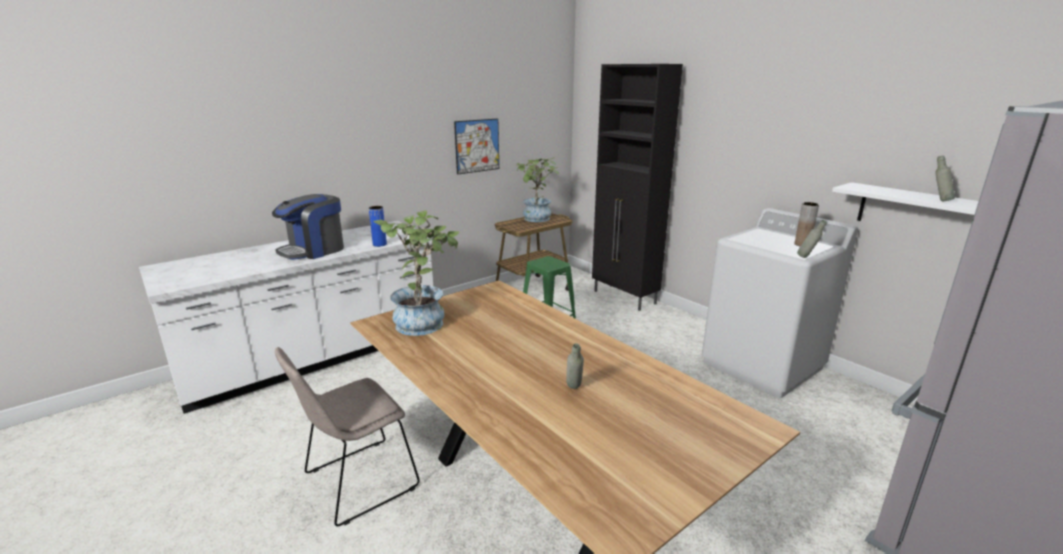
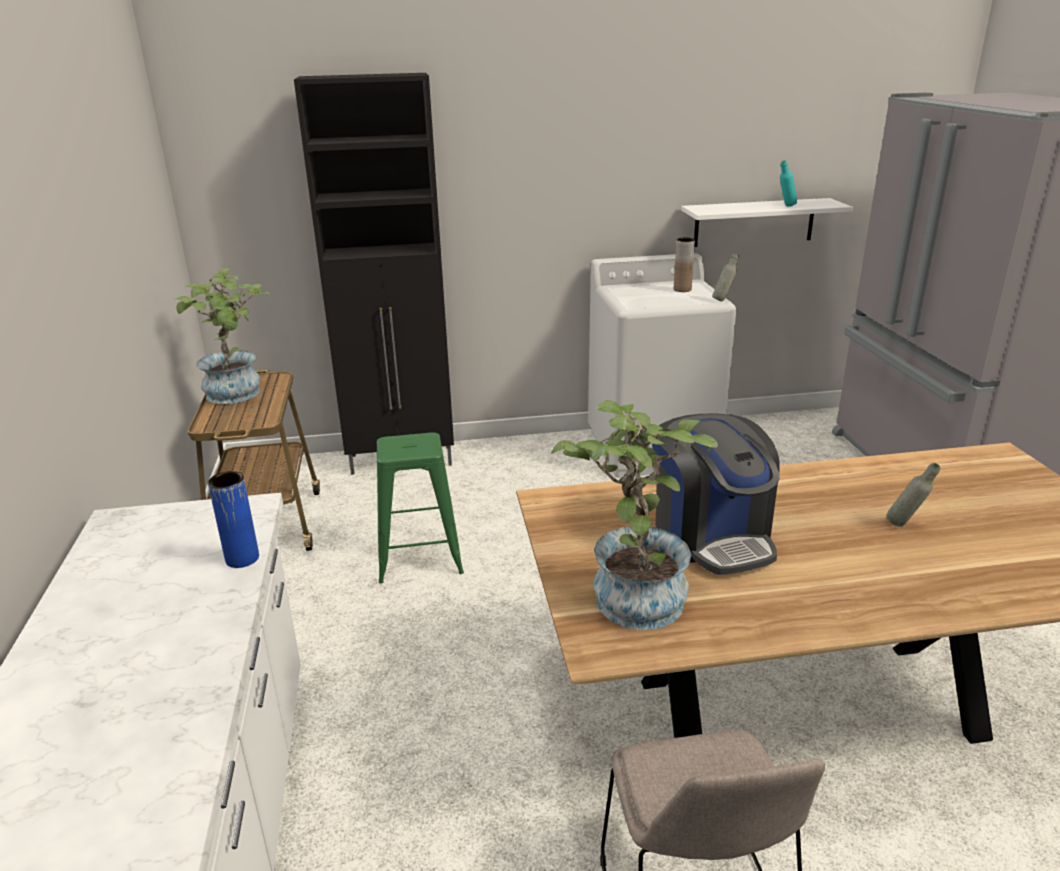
camera: 60 degrees left, 5 degrees up
coffee machine [272,194,344,260] -> coffee machine moved to [652,414,780,575]
picture [454,119,499,175] -> none
grey bottle [935,156,955,201] -> turquoise bottle [780,160,797,207]

